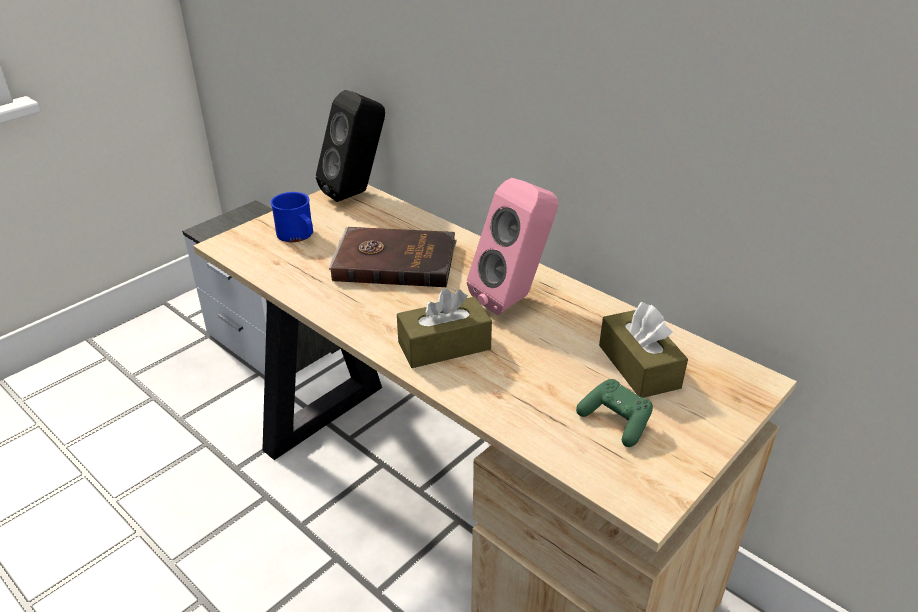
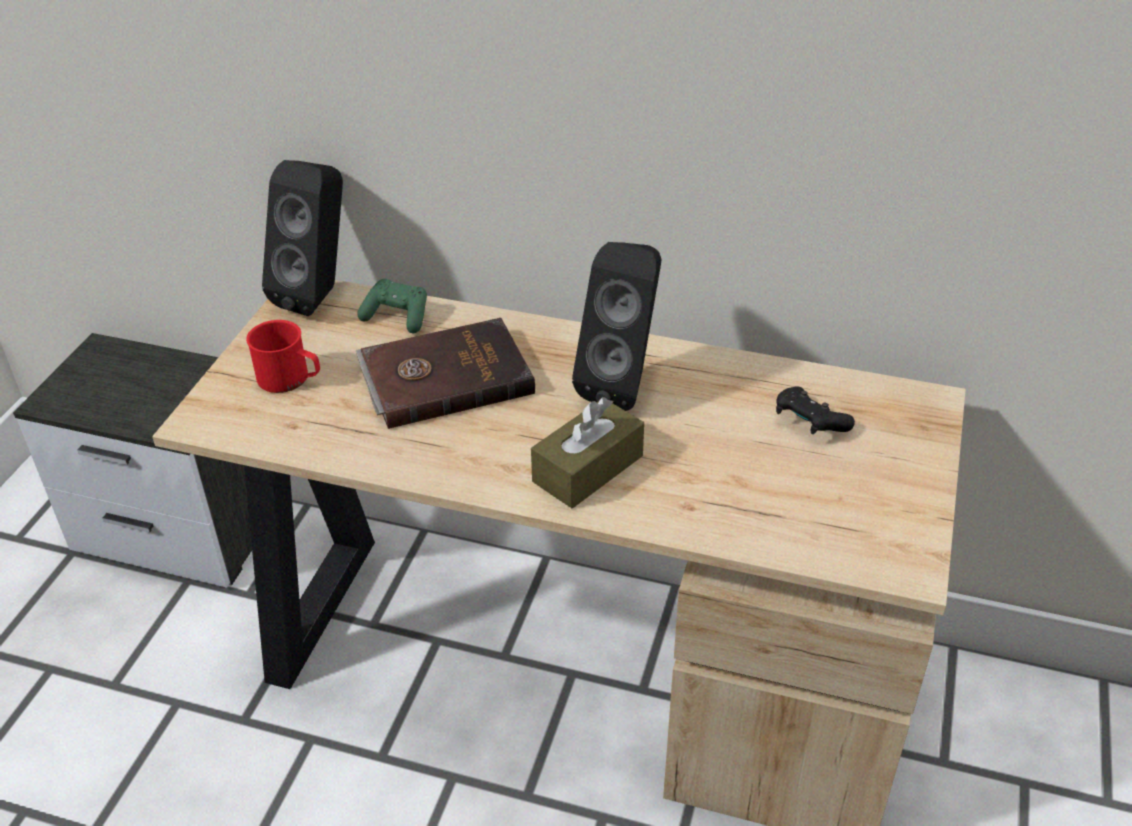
camera: 25 degrees left, 5 degrees up
blue mug [271,192,313,242] -> red mug [246,320,320,393]
pink speaker [467,178,559,315] -> black speaker [572,242,661,411]
green game controller [576,379,653,447] -> green game controller moved to [357,279,427,333]
brown tissue box [599,302,688,398] -> black game controller [776,387,855,434]

